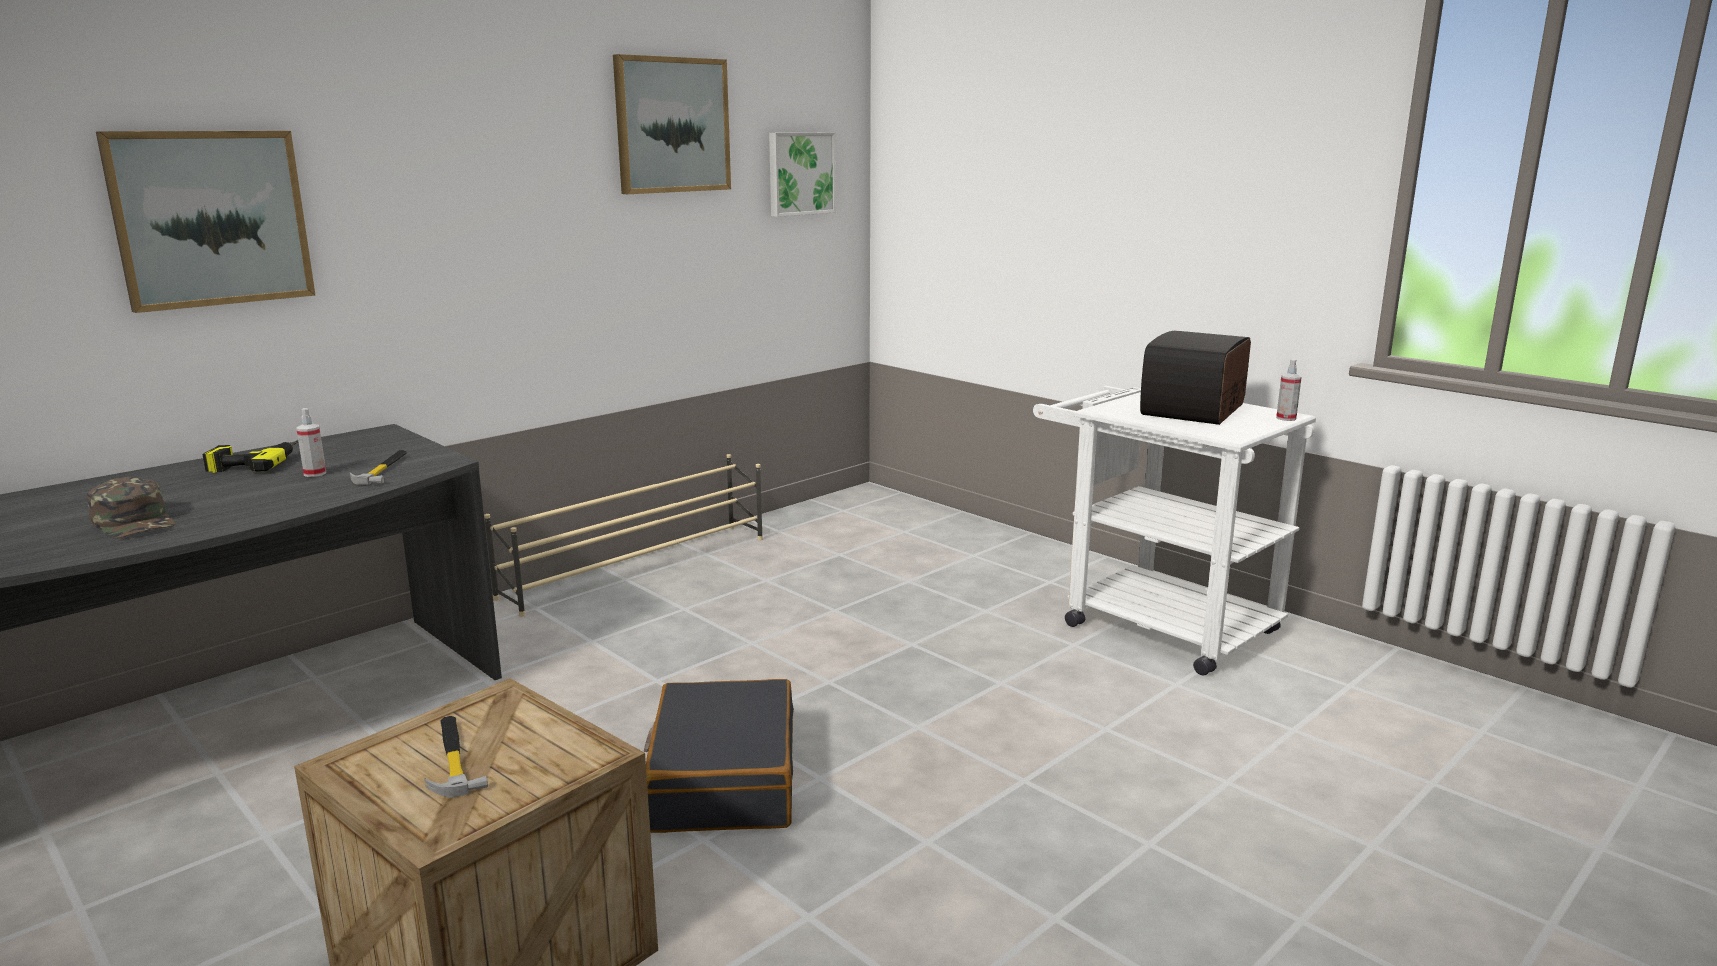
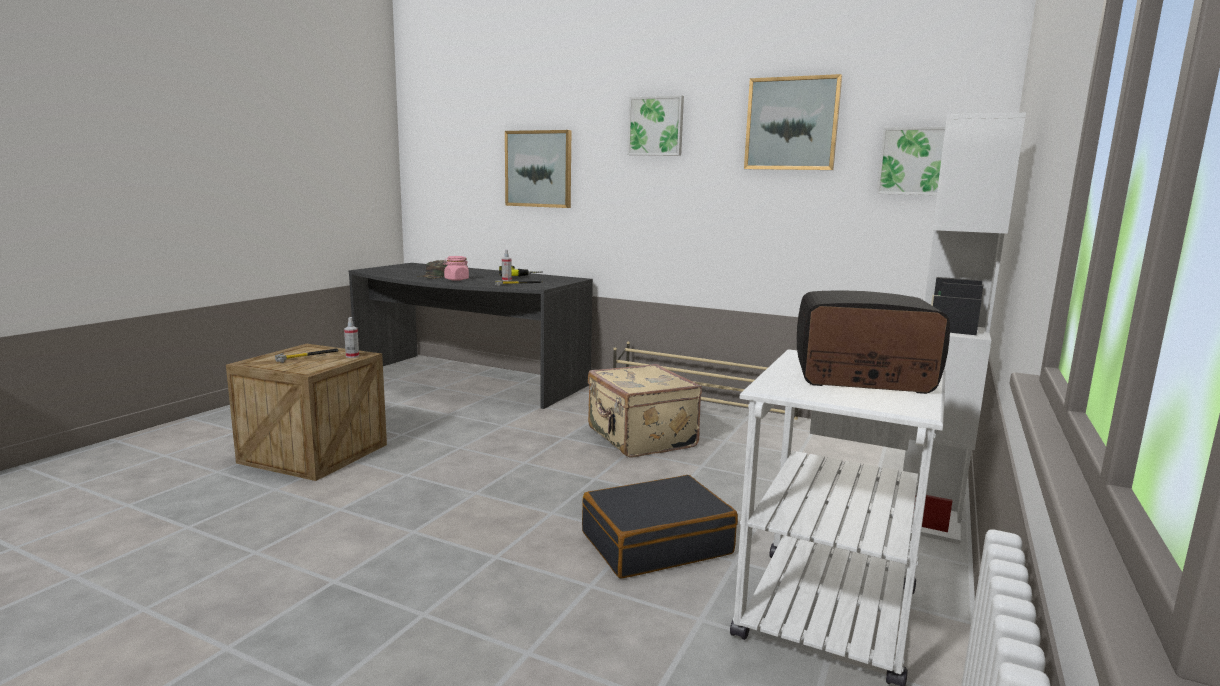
camera: 70 degrees right, 5 degrees down
black suitcase [644,679,794,833] -> black suitcase moved to [582,475,738,579]
spray bottle [1276,359,1302,421] -> spray bottle moved to [344,317,359,358]
none -> pink jar [444,256,469,281]
none -> beige suitcase [588,364,702,458]
none -> picture [627,95,684,155]
none -> white bookcase [903,113,1026,544]

